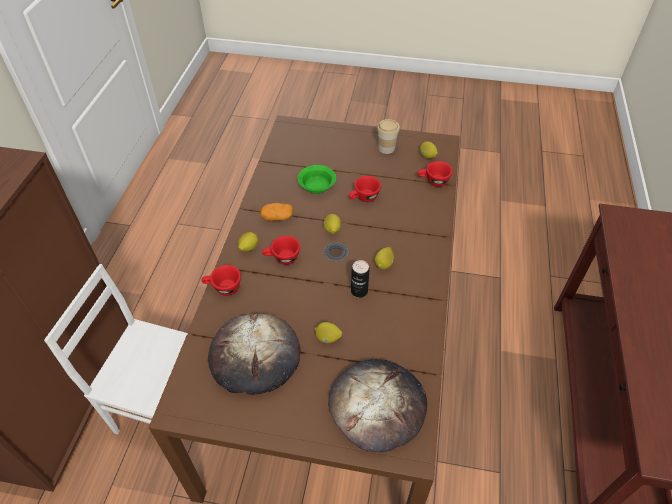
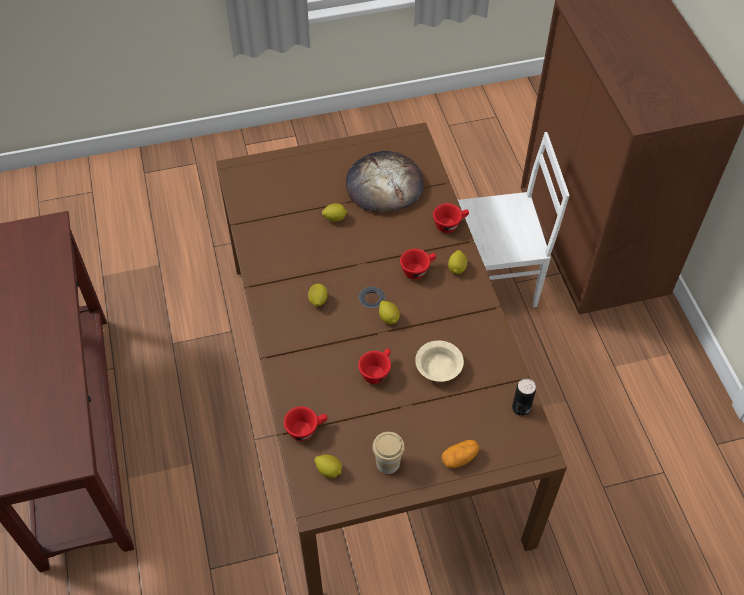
camera: 155 degrees right, 5 degrees up
potato [261,203,293,221] -> potato moved to [441,440,479,468]
green bowl [298,165,336,194] -> beige bowl [415,341,464,382]
bread [328,359,427,453] -> none
can [351,260,370,298] -> can moved to [512,378,536,416]

